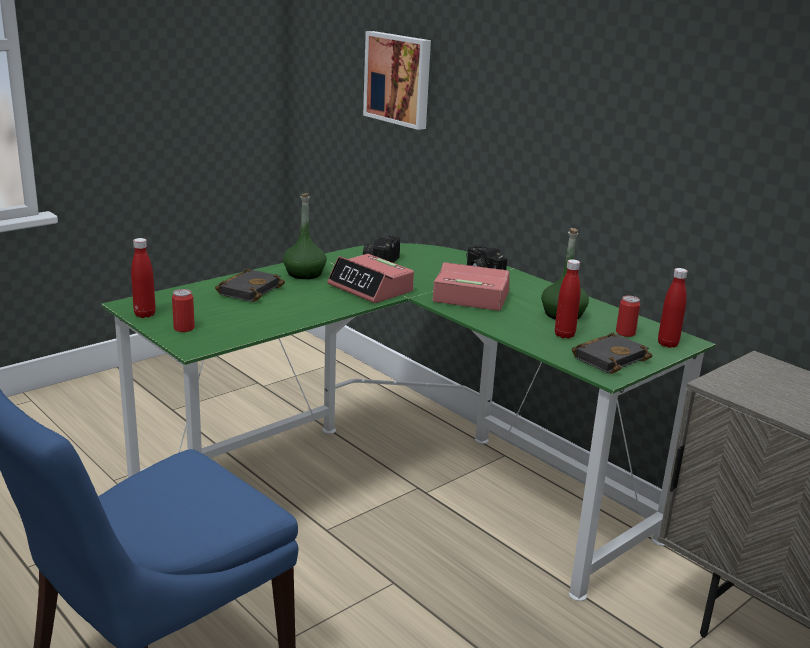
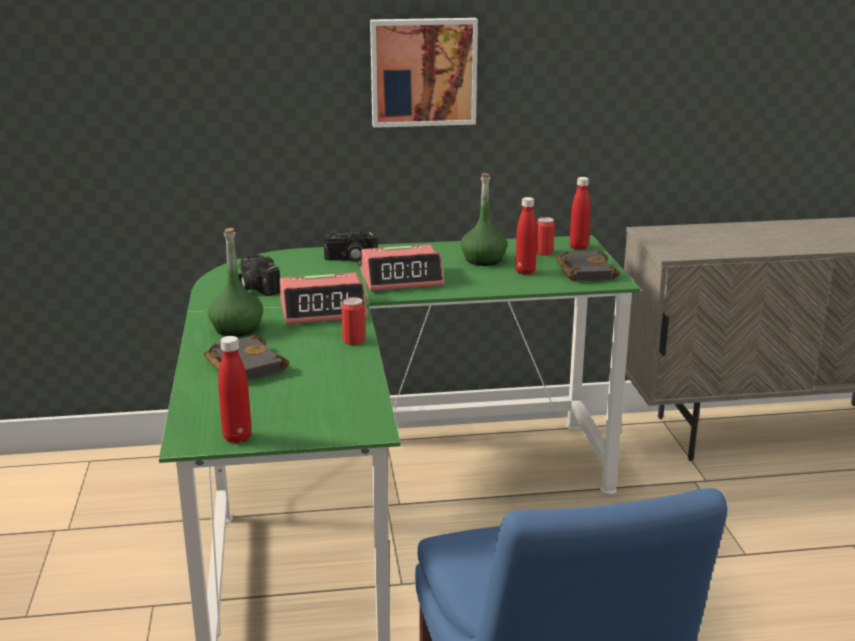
camera: 55 degrees left, 0 degrees up
can [172,289,195,332] -> can moved to [341,297,365,345]
picture [363,31,431,130] -> picture moved to [370,18,478,128]
alarm clock [432,262,509,311] -> alarm clock turned 150 degrees counterclockwise [361,245,444,291]

